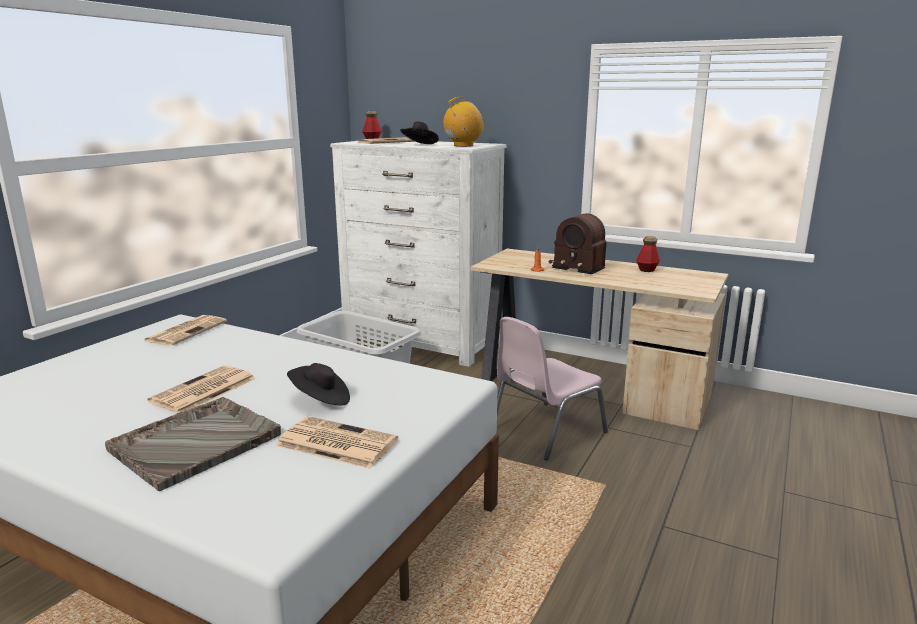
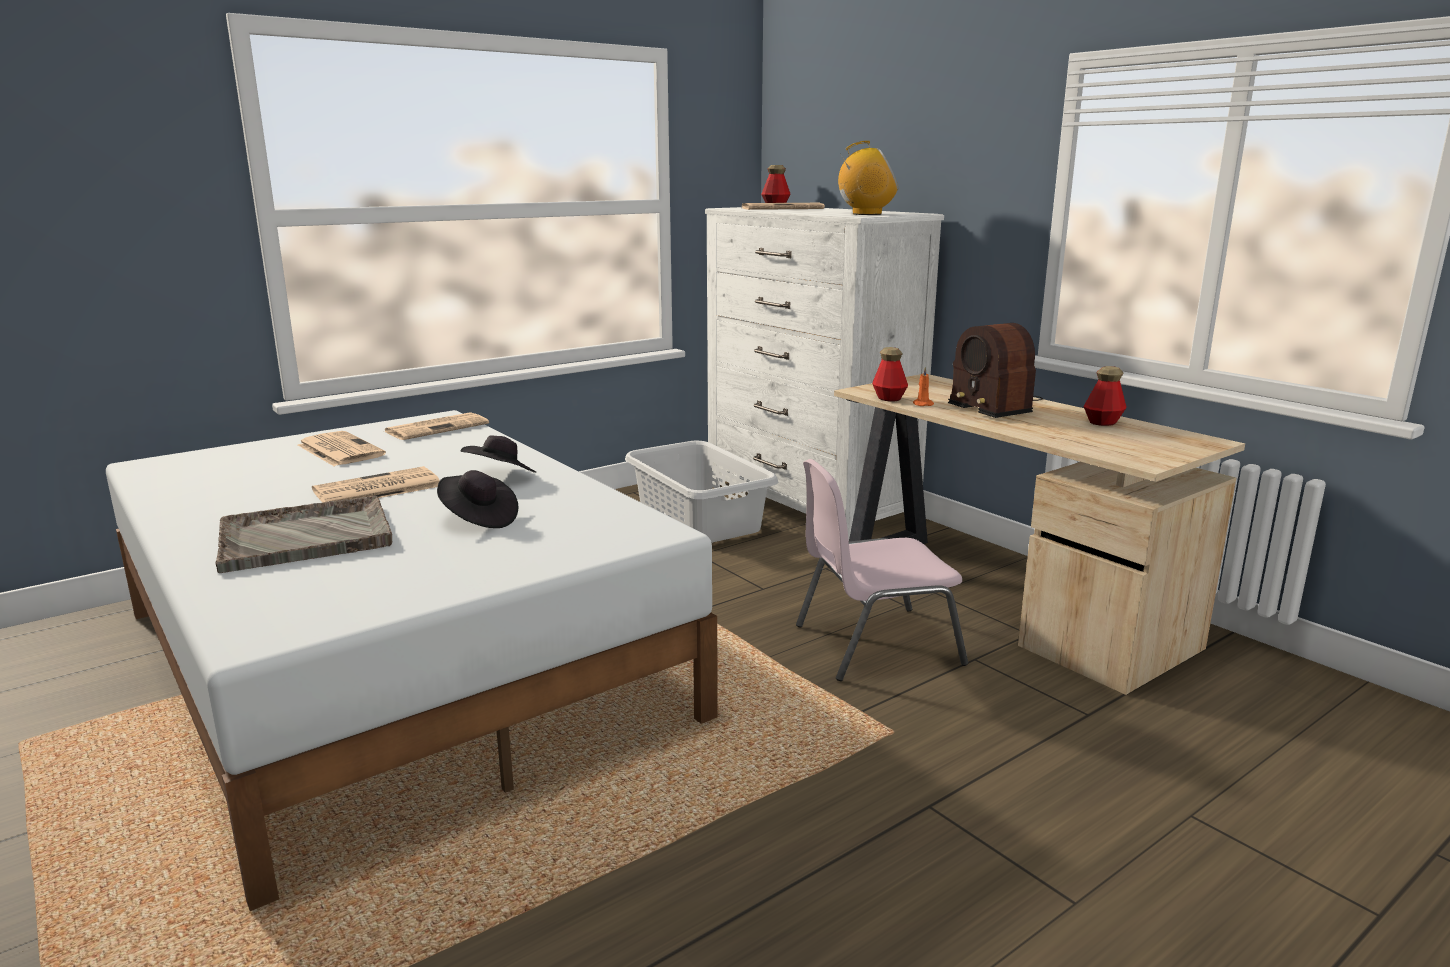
camera: 25 degrees right, 0 degrees up
newspaper [276,416,398,469] -> newspaper moved to [298,431,386,466]
black hat [400,121,439,144] -> black hat moved to [461,435,536,473]
none -> bottle [872,347,908,401]

